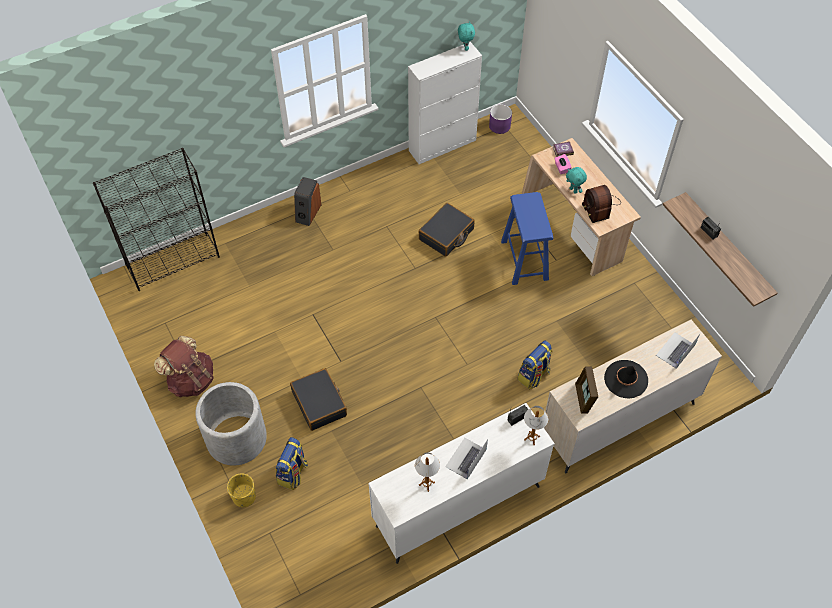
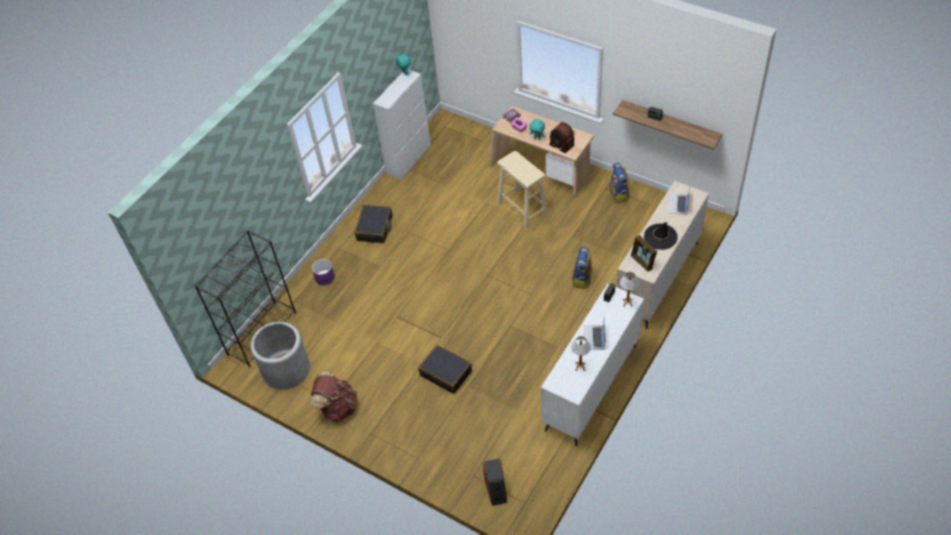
camera: 25 degrees left, 5 degrees down
grey planter [195,382,267,465] -> grey planter moved to [251,322,310,390]
yellow planter [227,473,256,507] -> none
backpack [276,437,308,490] -> backpack moved to [609,163,629,204]
speaker [294,177,321,226] -> speaker moved to [483,459,507,506]
black suitcase [418,203,475,257] -> black suitcase moved to [355,205,392,243]
purple planter [489,104,512,134] -> purple planter moved to [312,259,335,286]
blue stool [501,192,553,285] -> beige stool [497,151,548,228]

